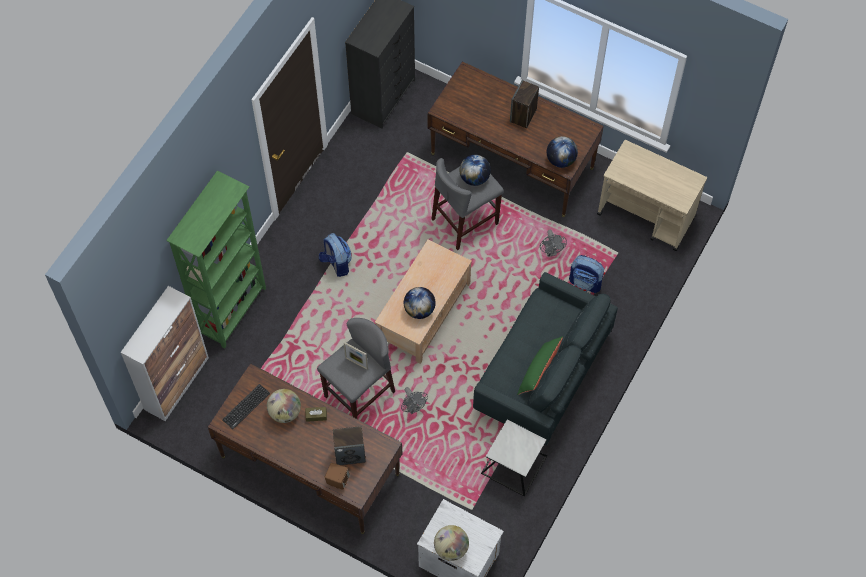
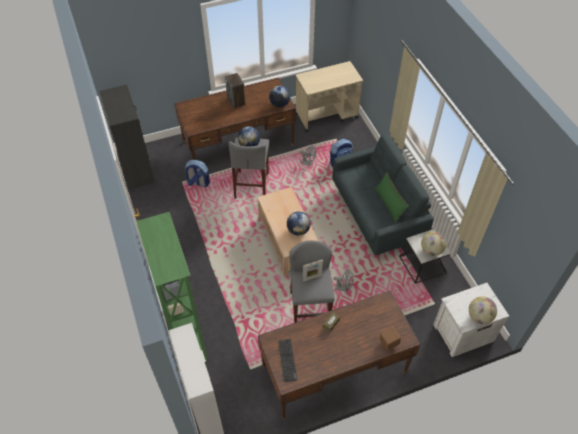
camera: 50 degrees left, 10 degrees down
globe [267,389,301,423] -> globe moved to [421,231,447,256]
backpack [319,233,352,277] -> backpack moved to [184,160,210,187]
speaker [333,426,366,465] -> none

